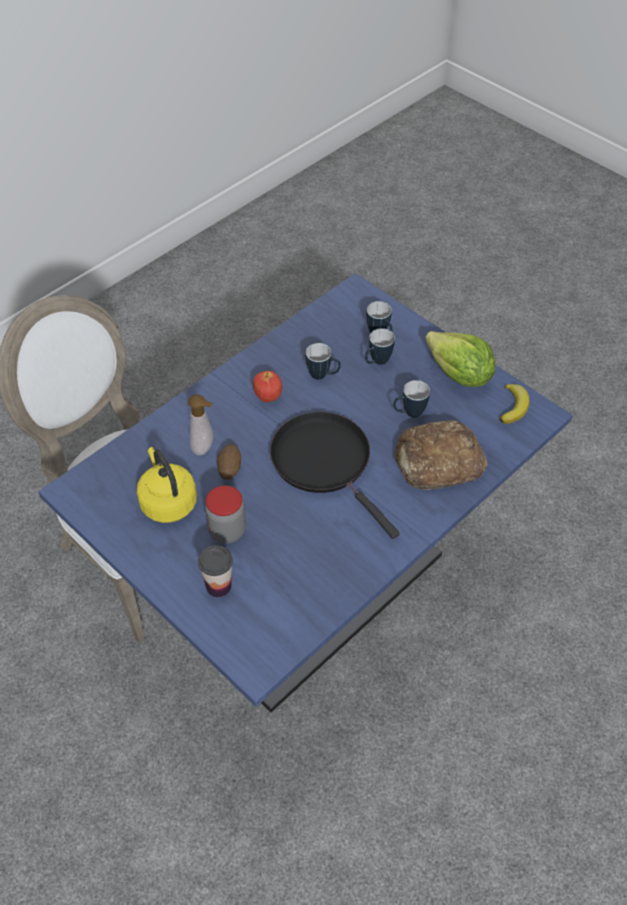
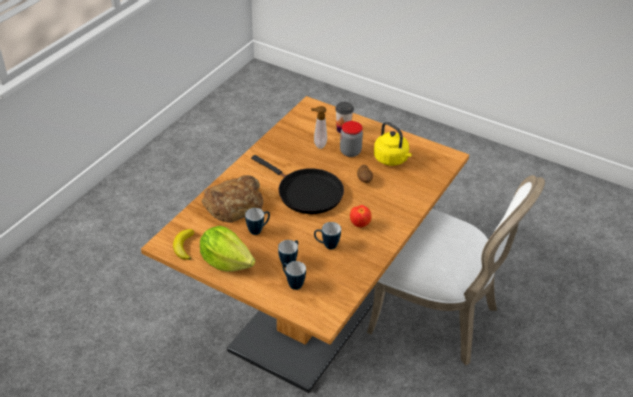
camera: 165 degrees right, 10 degrees down
blue dining table [38,273,573,712] -> brown dining table [141,96,469,393]
soap dispenser [188,395,214,455] -> soap dispenser moved to [311,106,327,149]

